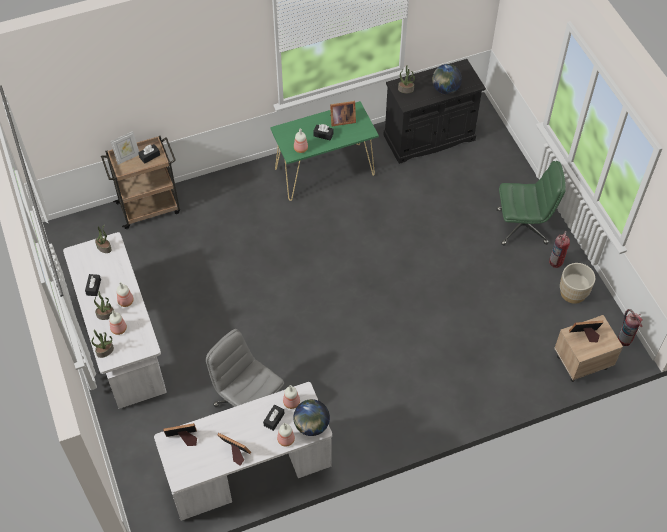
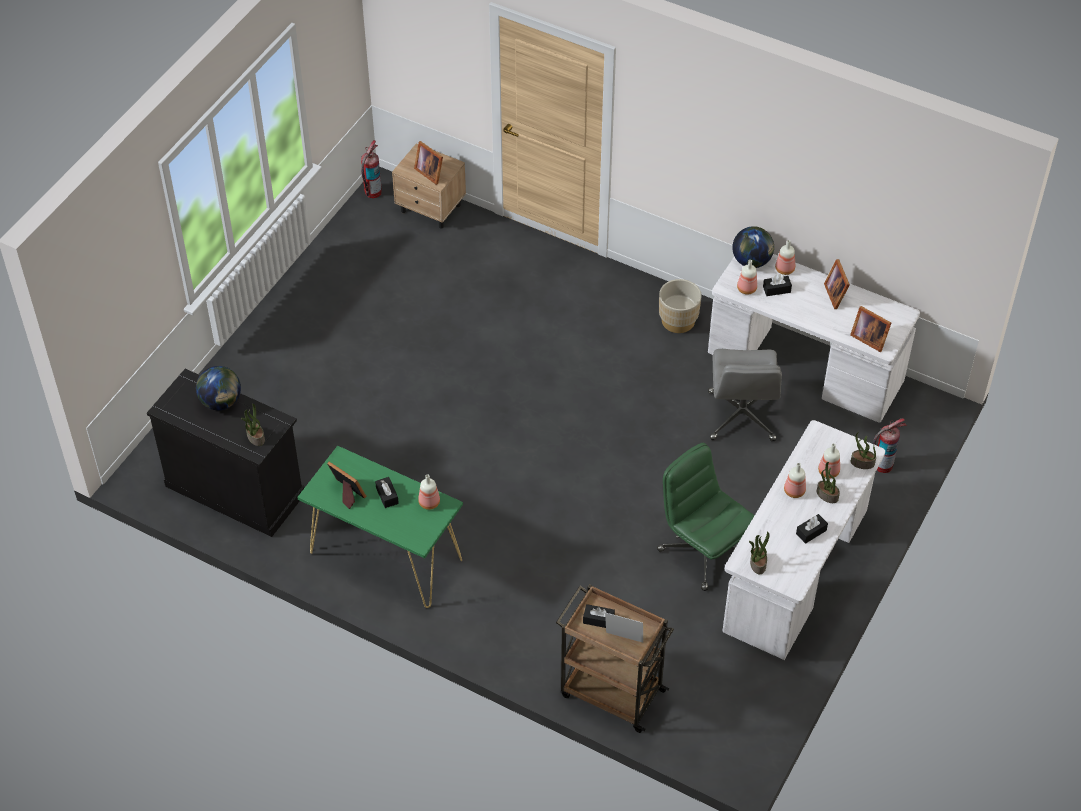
camera: 130 degrees left, 5 degrees down
green office chair [497,161,566,245] -> green office chair moved to [657,443,755,591]
fire extinguisher [549,231,570,268] -> fire extinguisher moved to [873,418,907,473]
beige planter [560,263,595,304] -> beige planter moved to [659,279,702,333]

